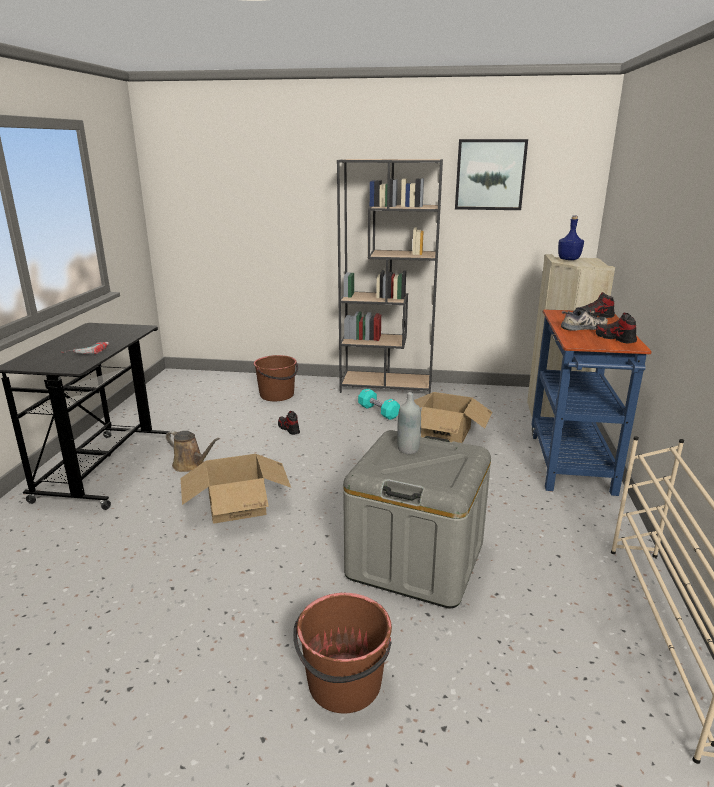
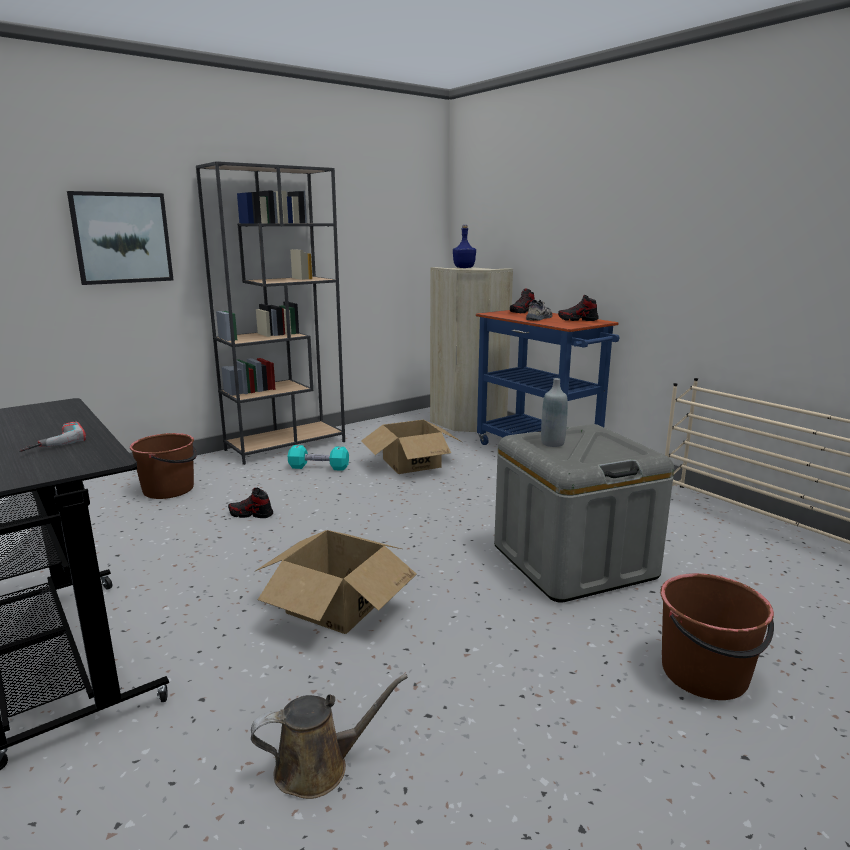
camera: 45 degrees left, 5 degrees down
brown watering can [166,430,220,472] -> brown watering can moved to [251,674,408,799]
picture [455,139,528,210] -> picture moved to [67,191,174,285]

